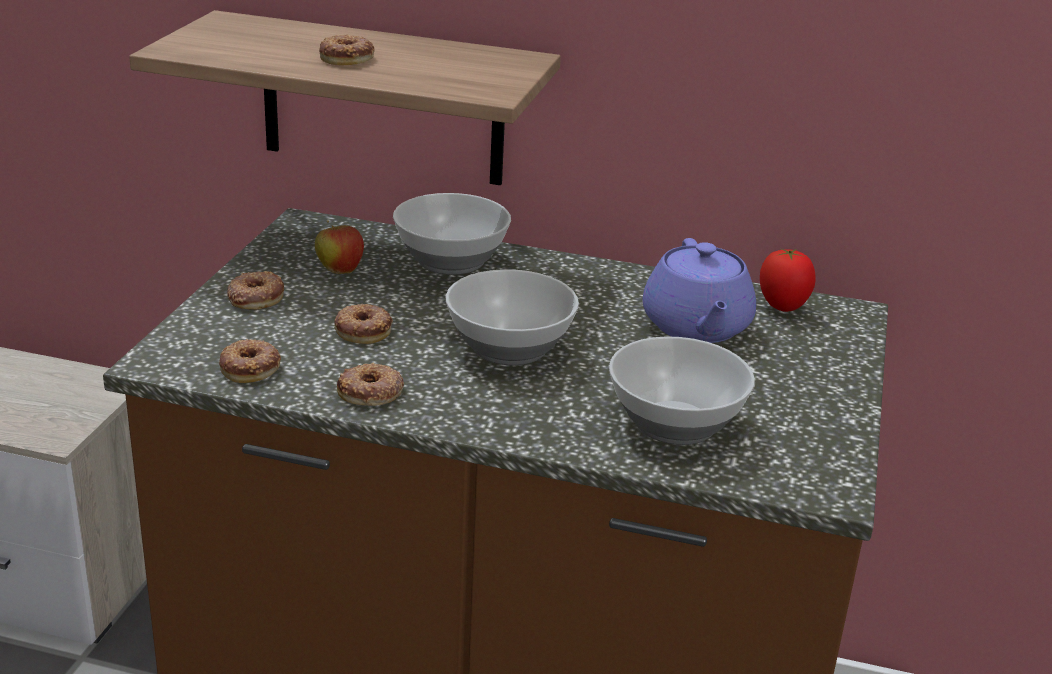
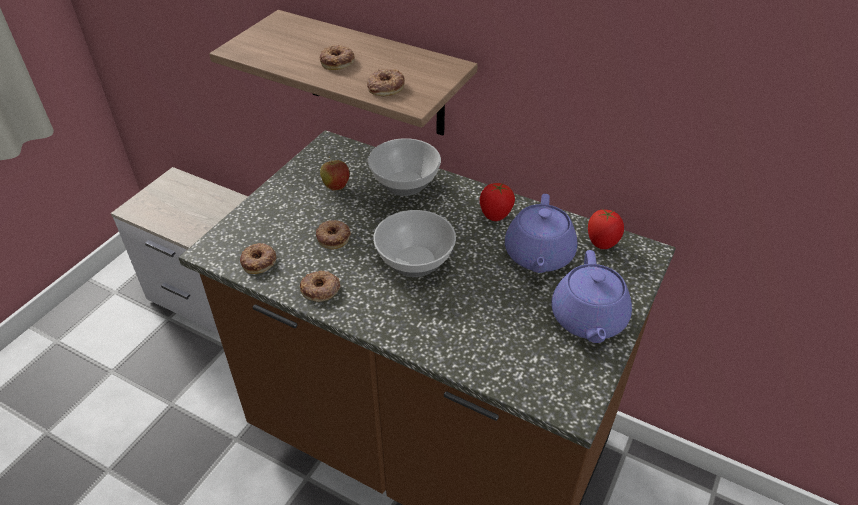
camera: 15 degrees right, 15 degrees up
donut [227,271,284,310] -> donut moved to [367,69,405,96]
bowl [609,336,755,445] -> none
none -> tomato [480,183,515,221]
none -> purple teapot [551,250,632,343]

